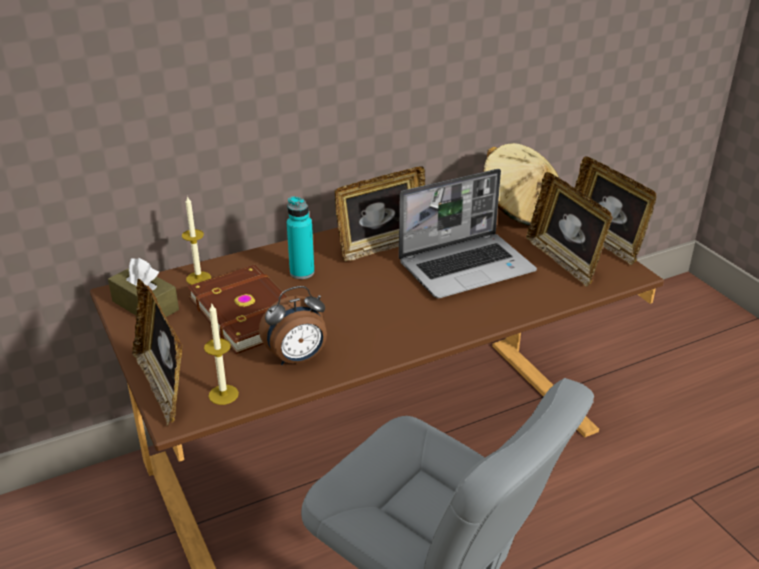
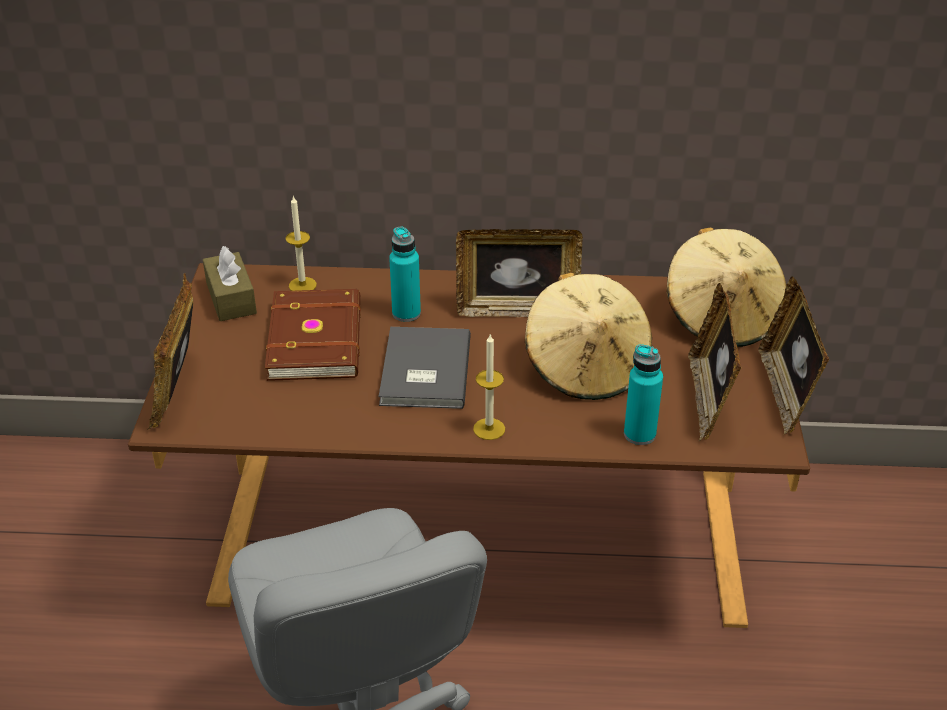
camera: 30 degrees right, 5 degrees up
candle [204,304,239,405] -> candle moved to [473,333,505,440]
alarm clock [259,286,327,365] -> none
laptop [399,169,537,298] -> beige hat [525,273,652,400]
none -> grey book [379,327,471,409]
none -> turquoise bottle [624,344,663,445]

